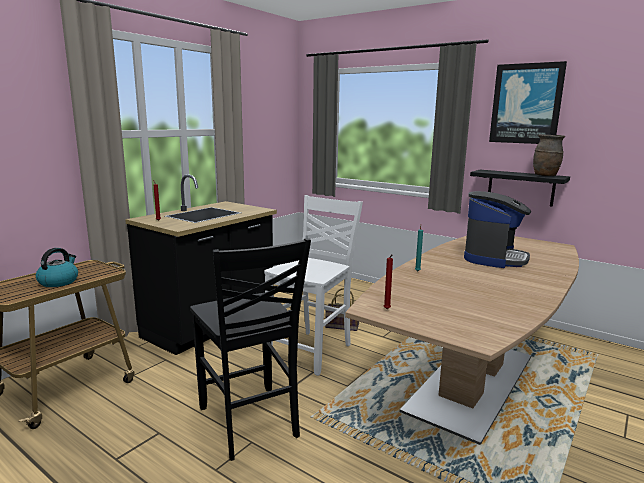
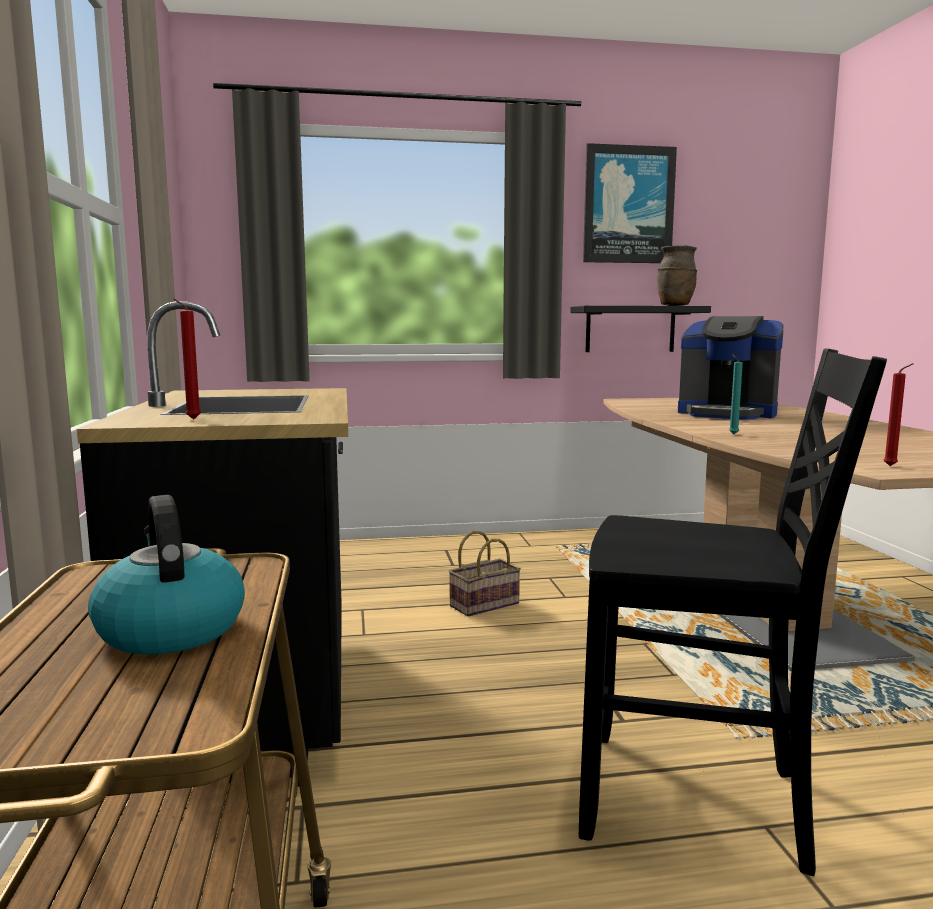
camera: 45 degrees left, 5 degrees down
white chair [264,195,363,376] -> none
coffee machine [464,191,531,268] -> coffee machine turned 135 degrees clockwise [678,316,784,420]

